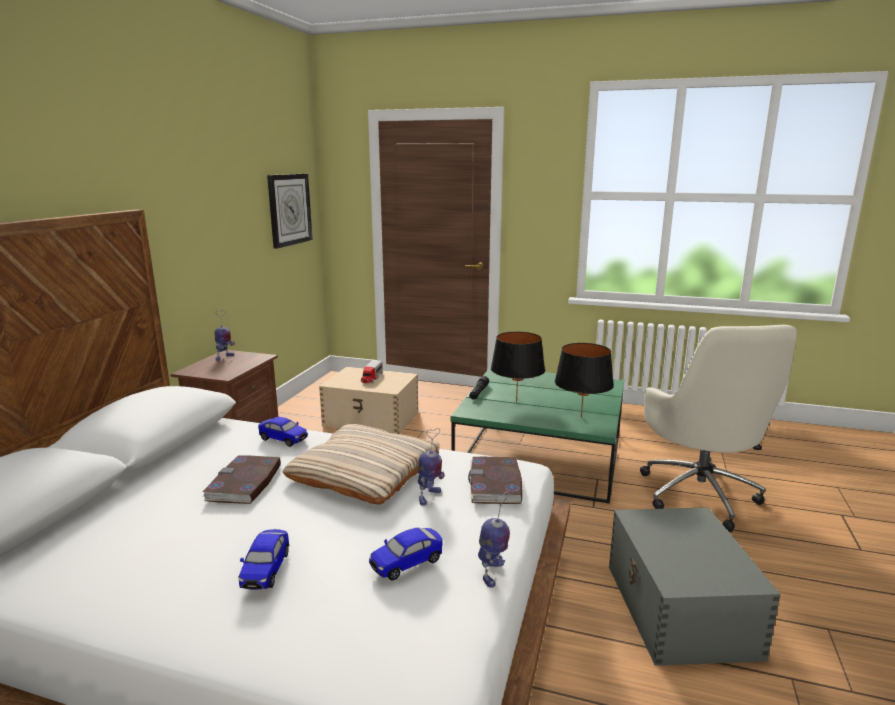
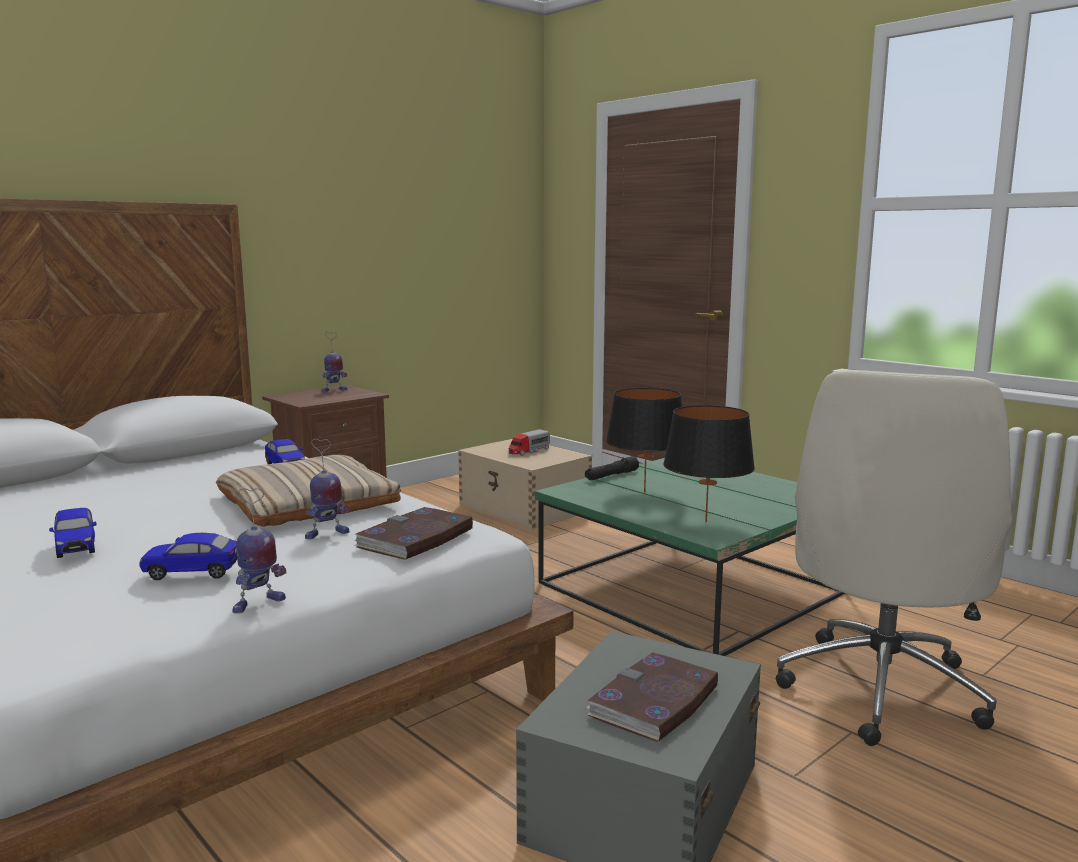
camera: 30 degrees right, 5 degrees down
book [202,455,281,504] -> book moved to [586,652,718,742]
toy car [239,529,289,590] -> toy car turned 60 degrees counterclockwise [49,508,97,558]
wall clock [267,174,312,249] -> none

